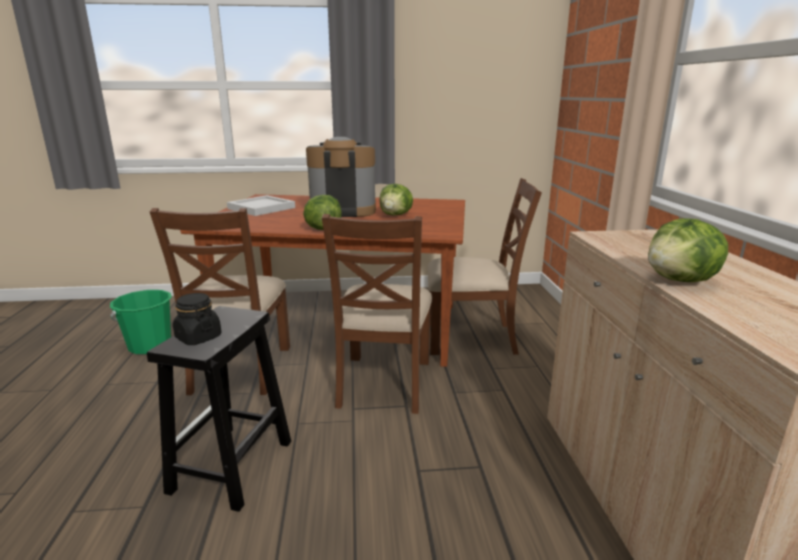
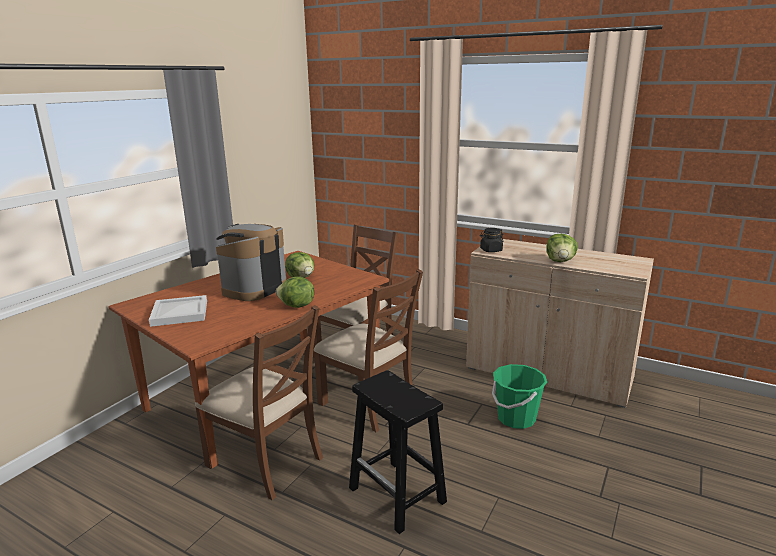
camera: 55 degrees left, 0 degrees up
green bucket [110,290,172,354] -> green bucket moved to [492,364,547,429]
black jar [173,293,222,345] -> black jar moved to [480,228,504,252]

